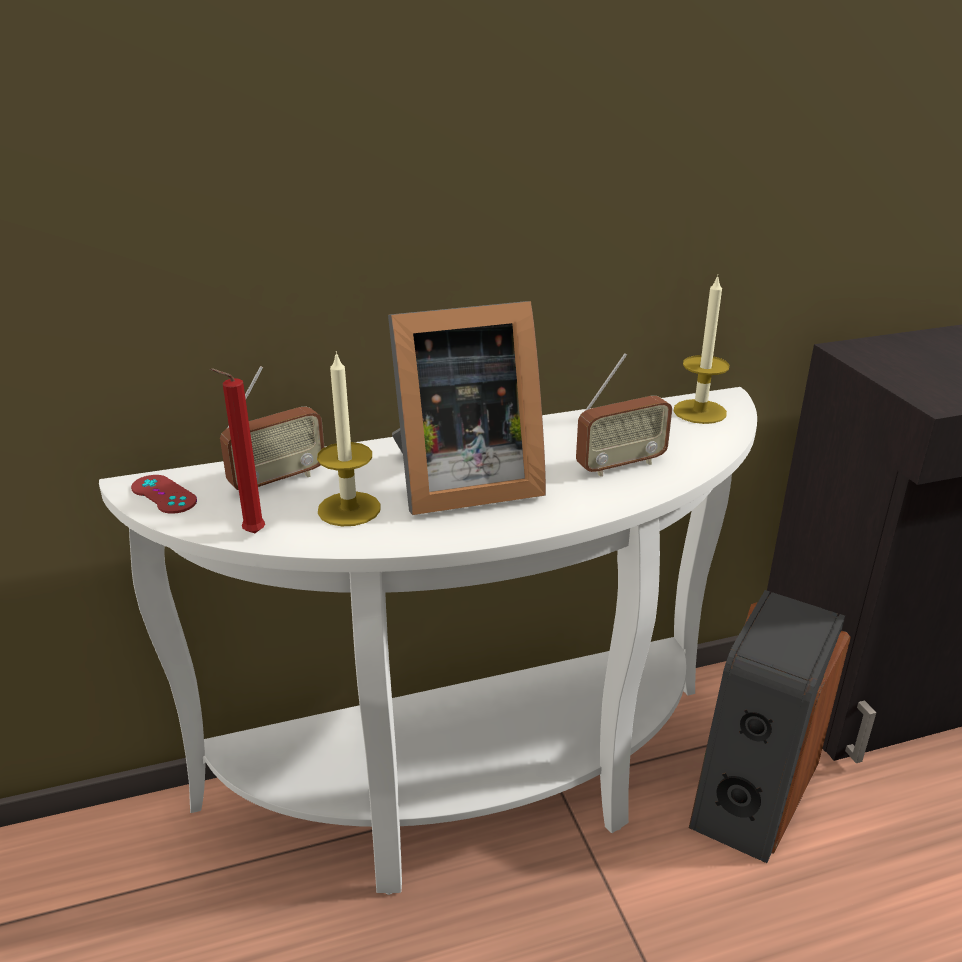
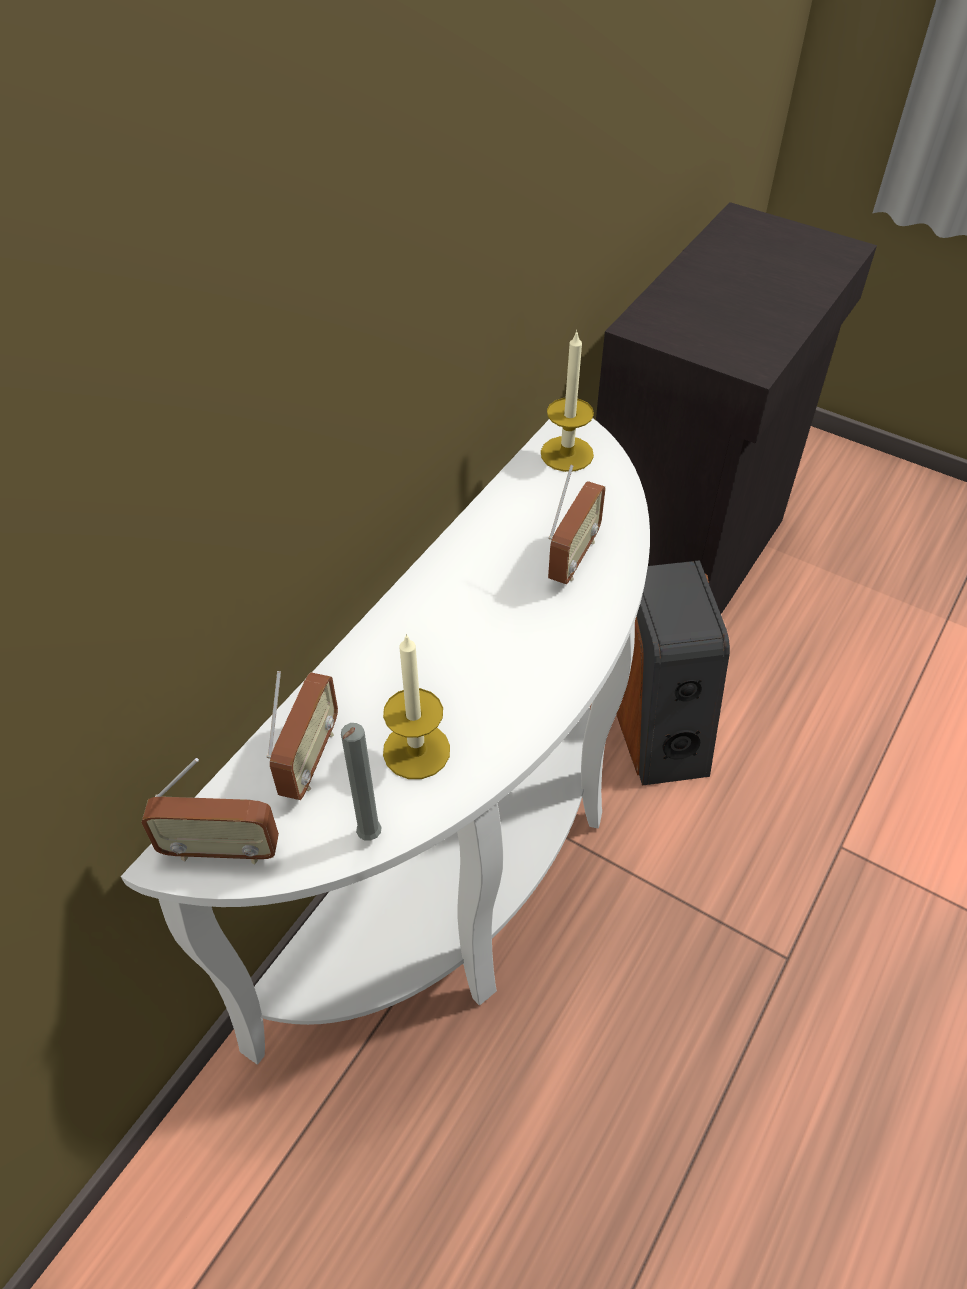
camera: 40 degrees left, 20 degrees up
red game controller [131,475,197,514] -> radio [141,758,279,864]
red candle [210,368,265,533] -> grey candle [341,723,381,841]
picture frame [388,301,546,515] -> none

